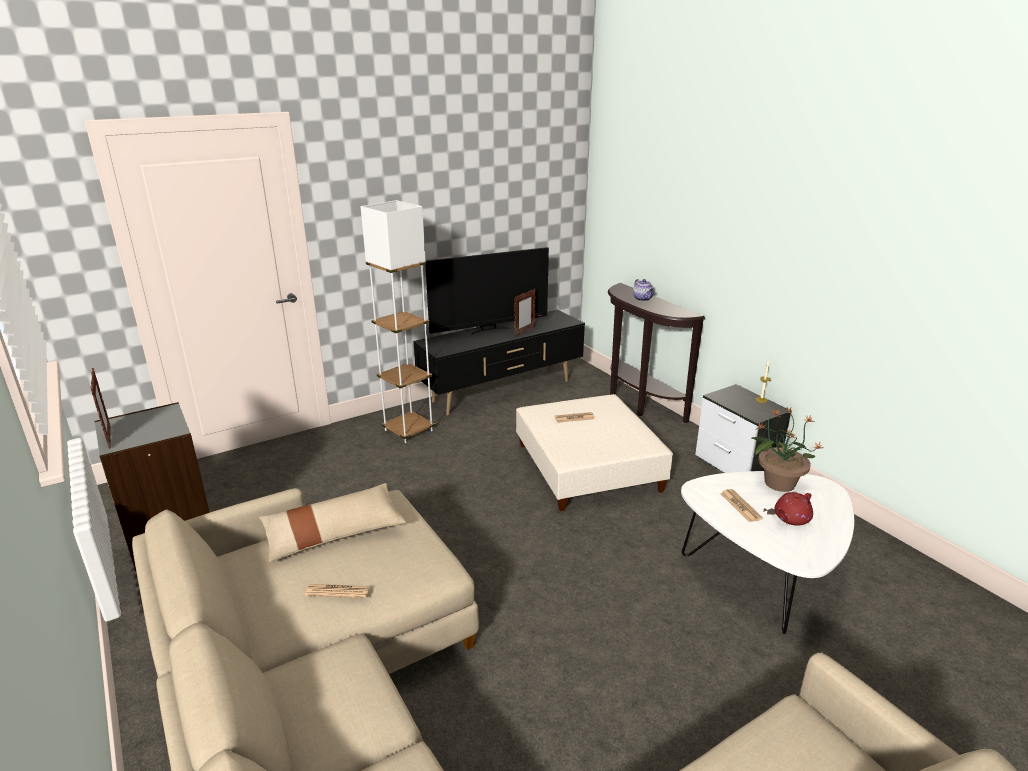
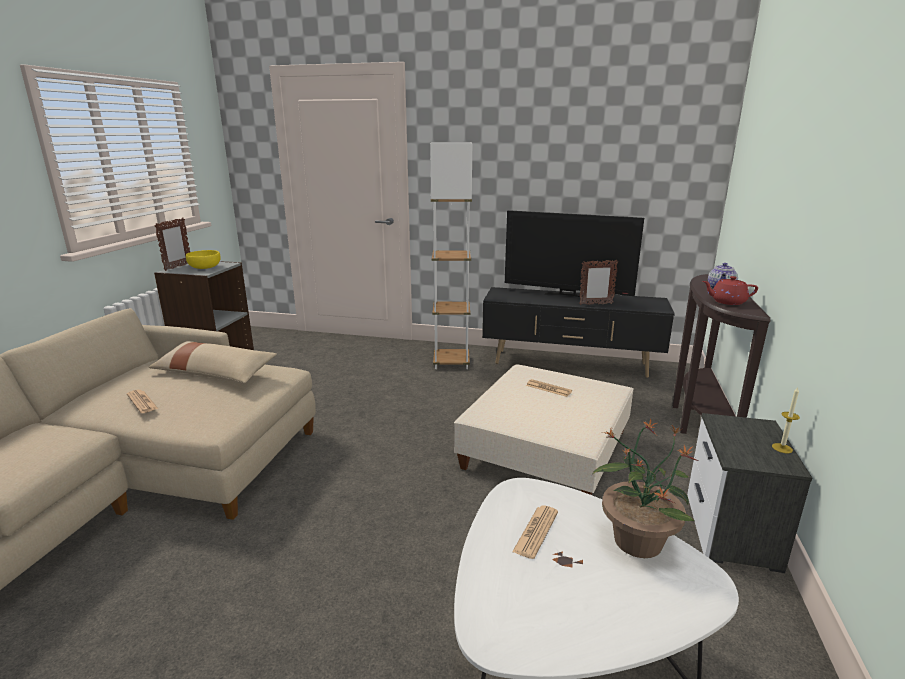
camera: 45 degrees right, 5 degrees down
red teapot [775,492,813,526] -> red teapot moved to [702,276,758,305]
none -> yellow bowl [186,250,221,269]

